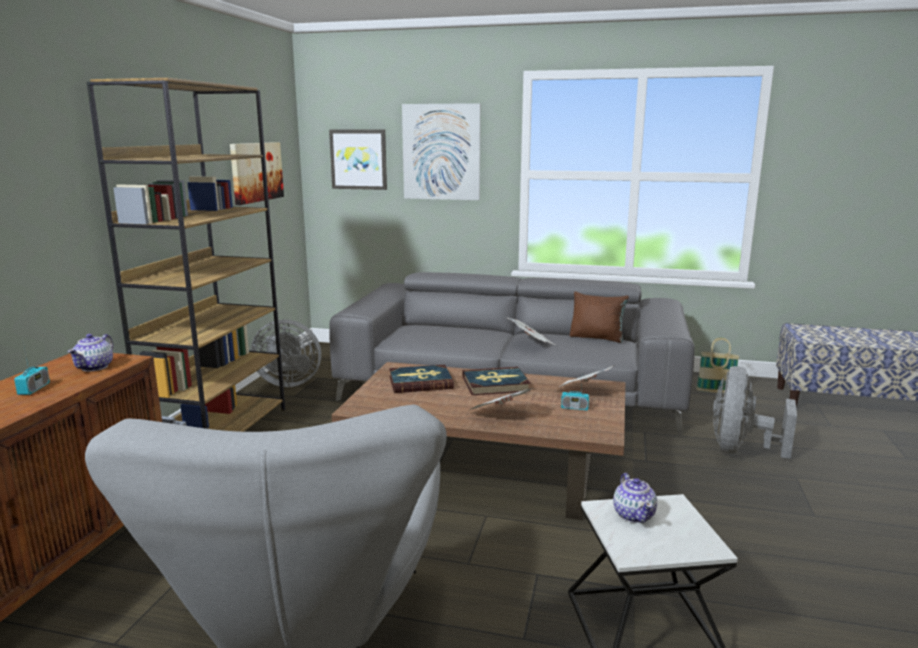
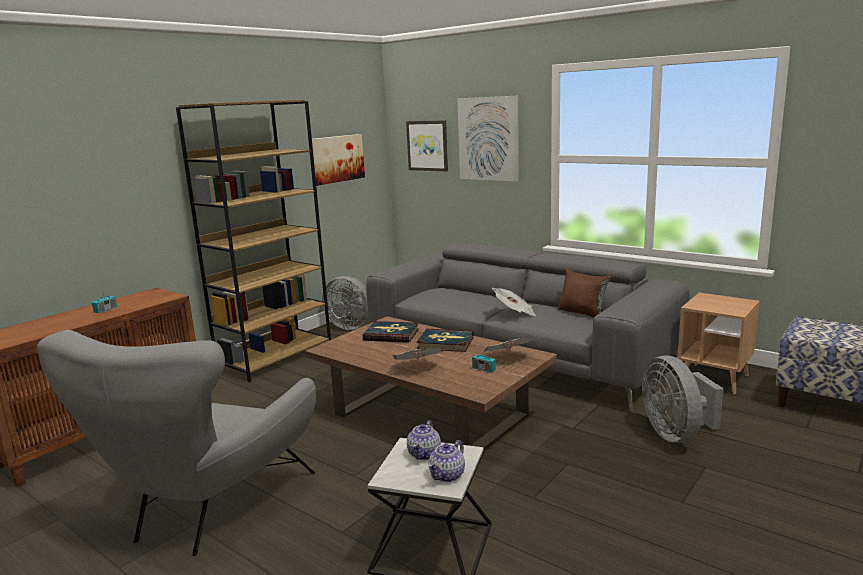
camera: 25 degrees right, 0 degrees up
teapot [68,334,113,371] -> teapot moved to [428,440,465,482]
basket [696,337,739,393] -> brown side table [678,293,760,394]
grey fan [713,366,797,459] -> grey fan turned 60 degrees counterclockwise [642,356,724,443]

